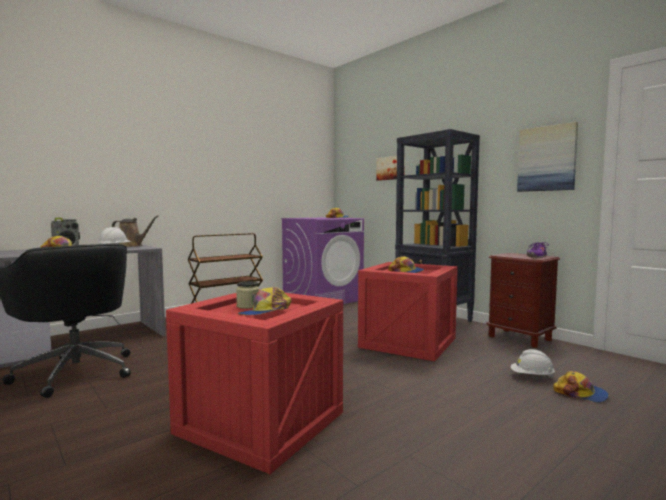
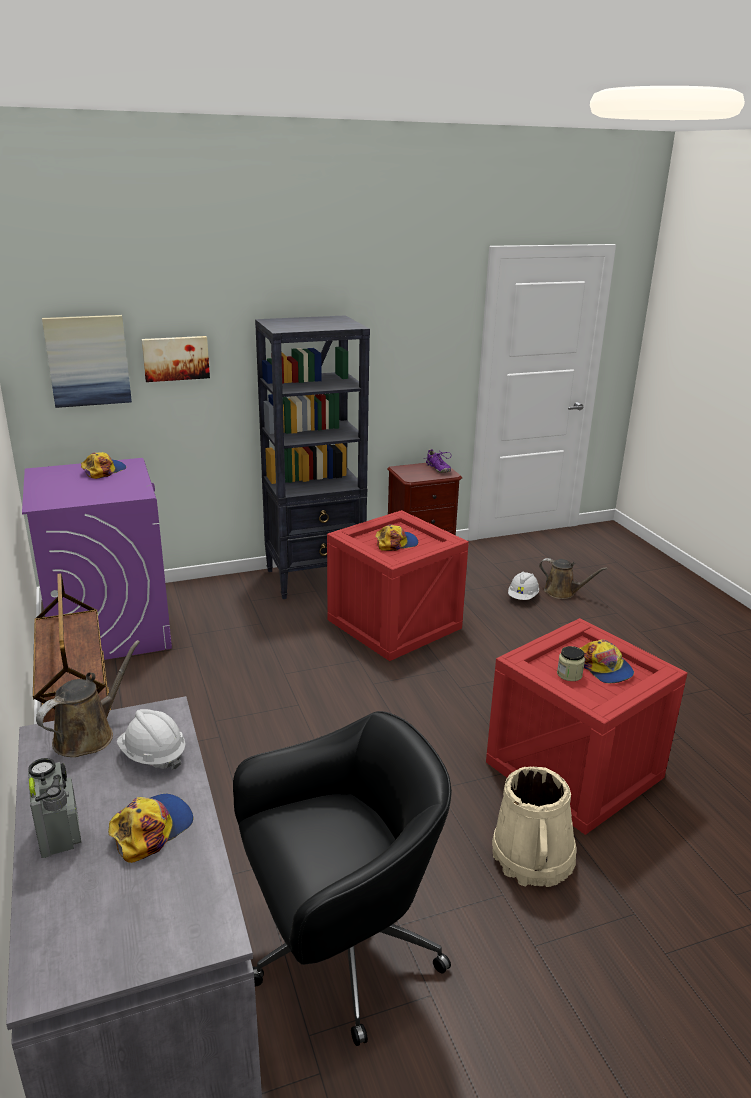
camera: 70 degrees left, 20 degrees up
picture [517,122,578,192] -> picture moved to [42,315,132,408]
cap [553,371,609,403] -> brown watering can [539,558,607,599]
none -> beige bucket [492,767,577,887]

